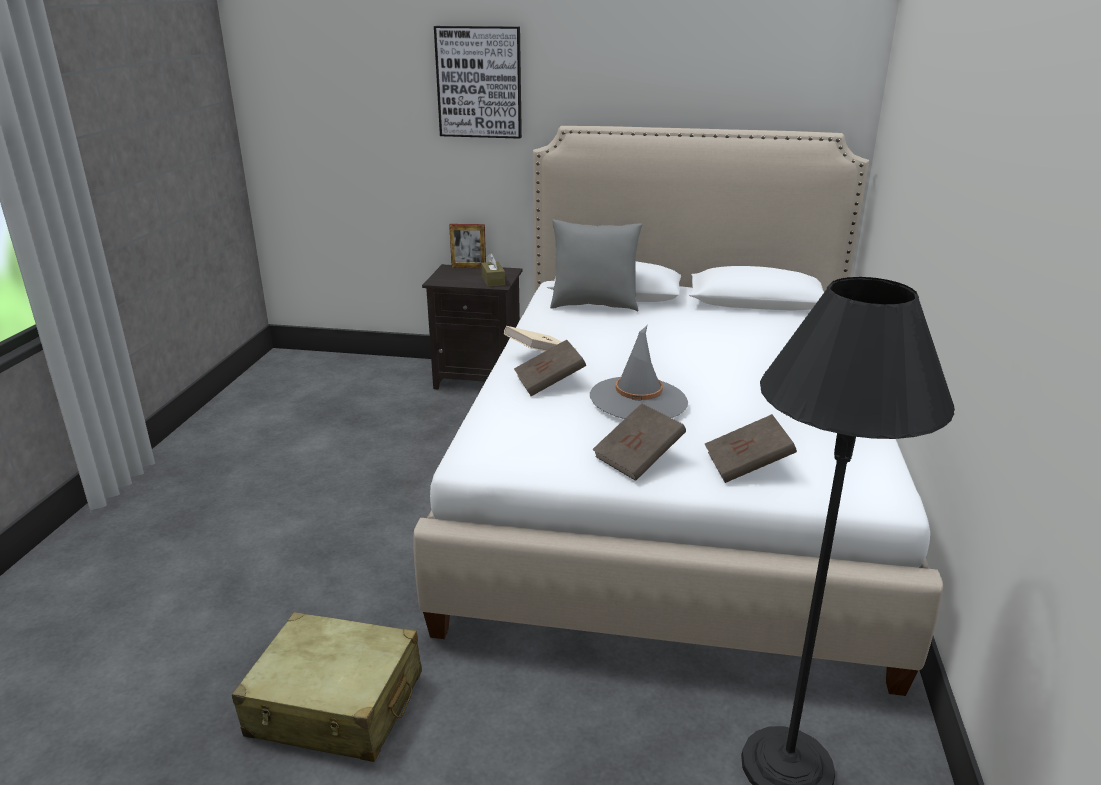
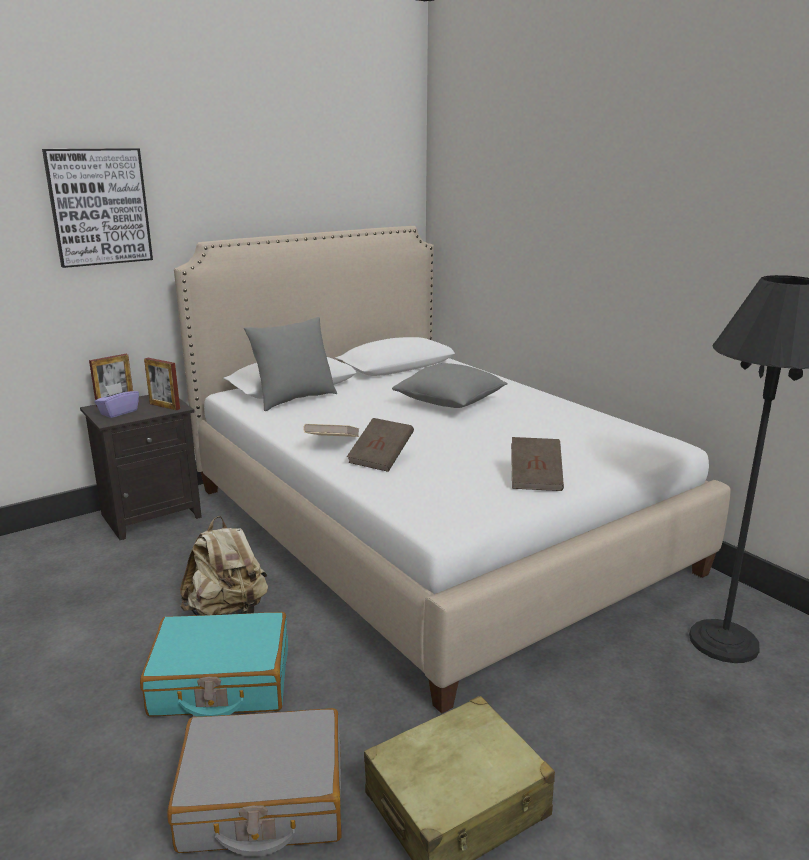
camera: 45 degrees left, 5 degrees down
brown tissue box [481,253,505,287] -> picture frame [144,358,180,410]
grey hat [590,326,688,419] -> none
brown book [705,414,797,483] -> none
none -> purple tissue box [95,382,139,418]
none -> turquoise suitcase [140,612,288,717]
none -> grey suitcase [167,708,342,857]
none -> beige backpack [180,516,268,616]
none -> grey pillow [392,363,508,408]

